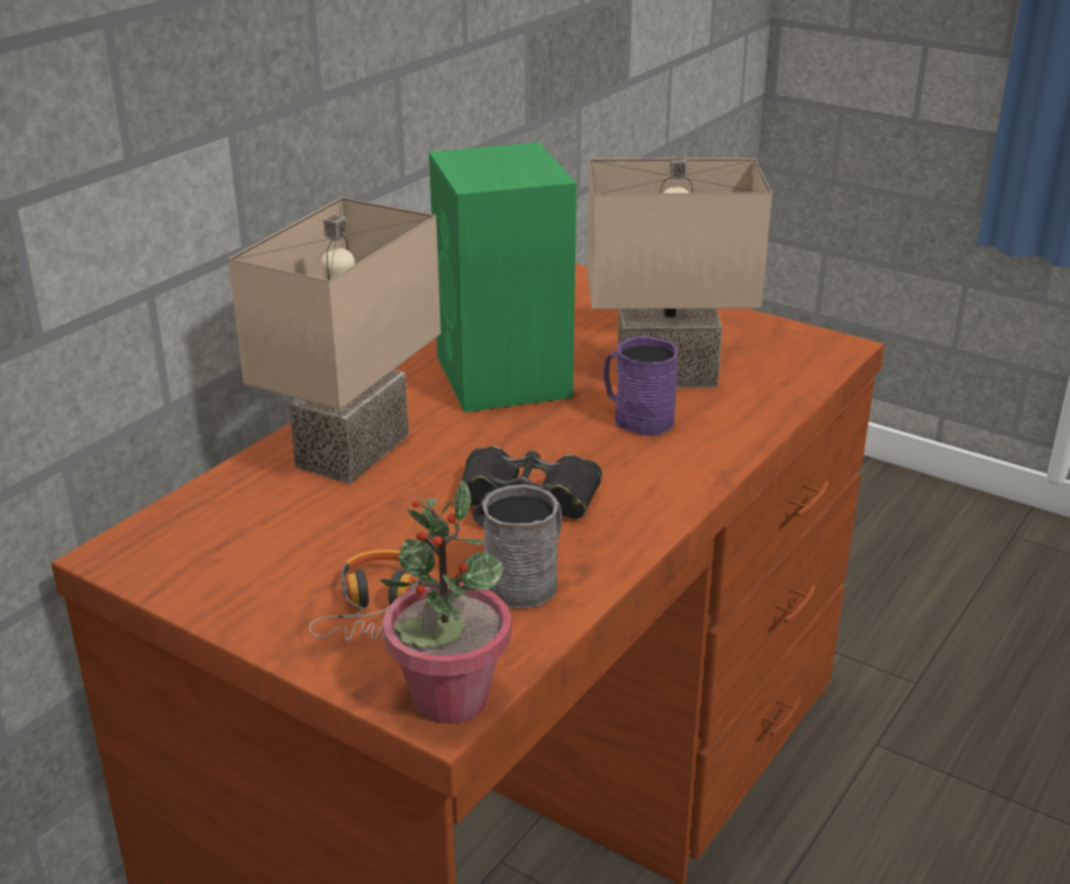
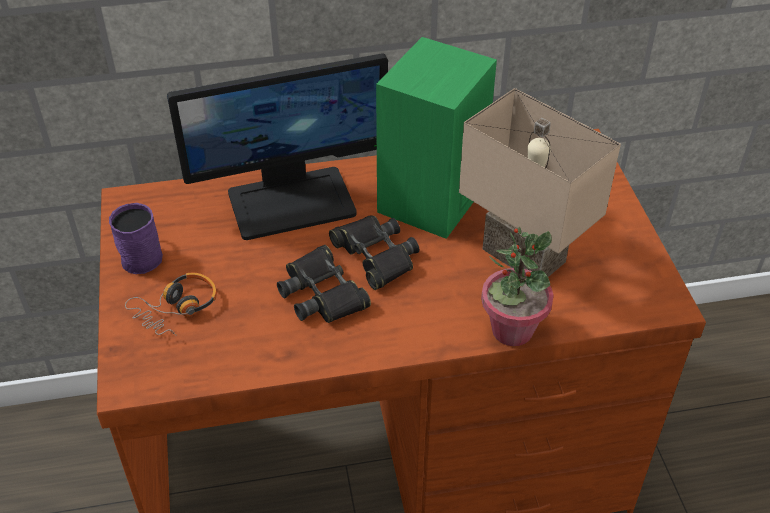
camera: 45 degrees right, 15 degrees up
beige table lamp [228,197,441,484] -> monitor [167,53,388,240]
potted plant [379,480,512,724] -> potted plant moved to [481,227,554,346]
grey mug [483,484,562,608] -> none
purple mug [604,336,678,436] -> purple mug moved to [109,203,163,274]
none -> black binoculars [329,216,419,290]

